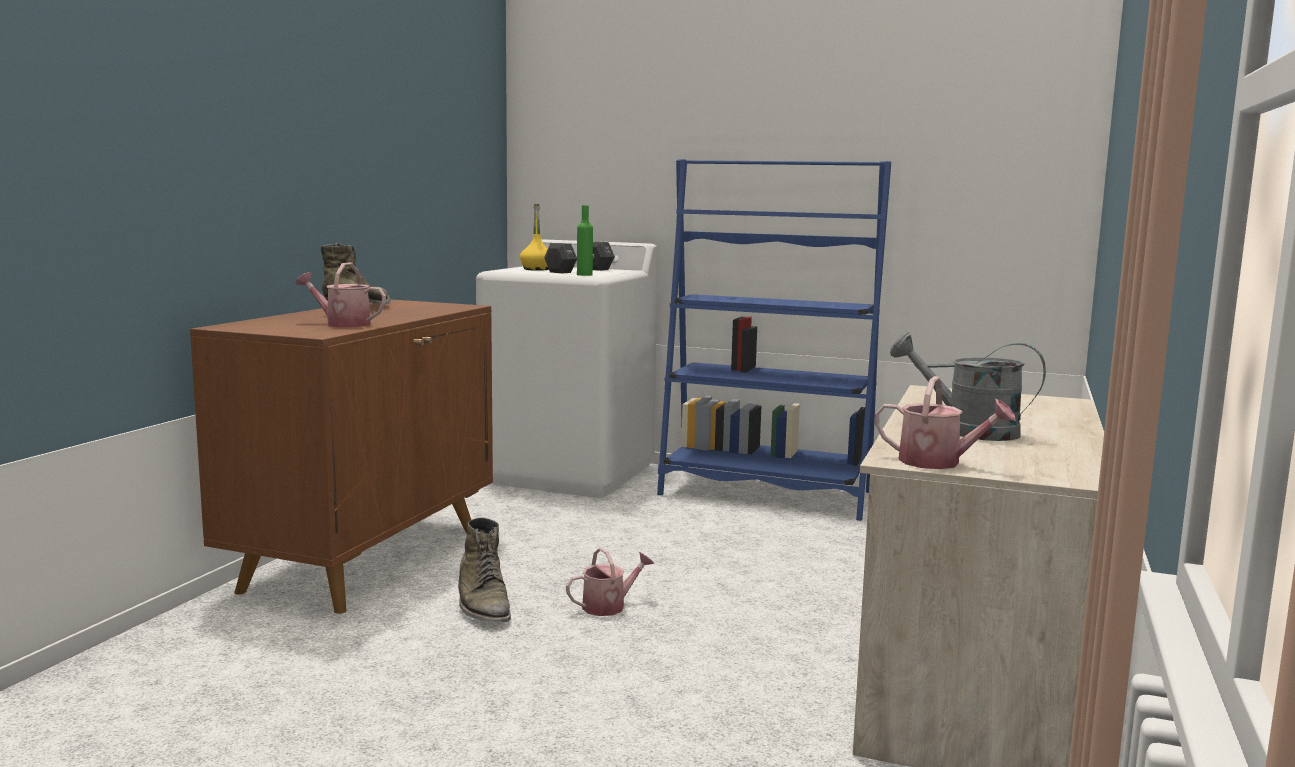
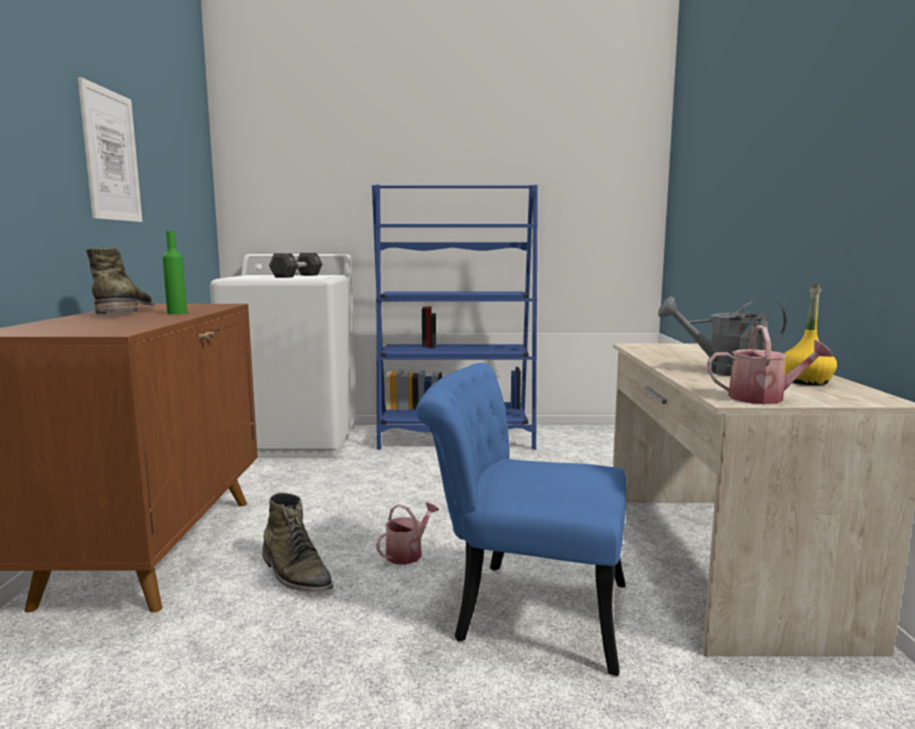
camera: 20 degrees left, 0 degrees up
watering can [295,262,386,327] -> none
yellow bottle [520,204,549,271] -> yellow bottle moved to [784,285,837,385]
green bottle [577,205,593,276] -> green bottle moved to [162,231,187,314]
none -> picture [78,77,142,222]
none -> blue chair [416,363,626,676]

